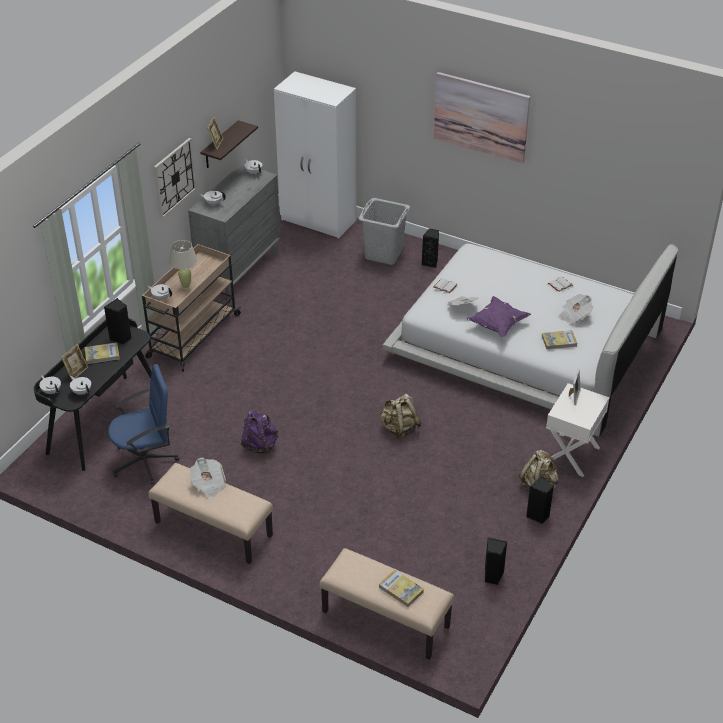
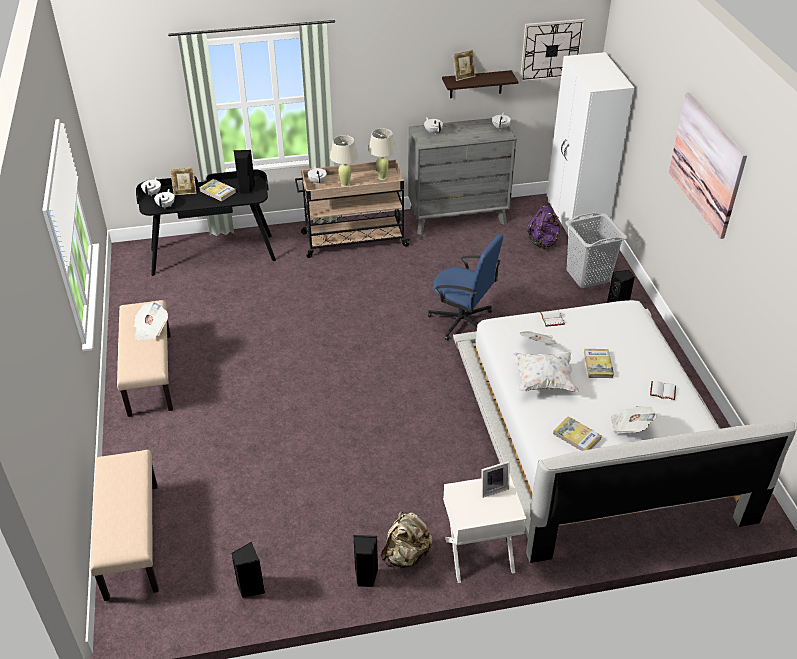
camera: 50 degrees right, 0 degrees up
blue office chair [108,364,179,484] -> blue office chair moved to [428,234,503,340]
wall clock [154,138,196,219] -> wall clock moved to [520,19,585,82]
purple backpack [241,410,278,454] -> purple backpack moved to [527,206,560,249]
book [379,569,424,607] -> book moved to [584,349,614,378]
beige backpack [380,394,421,439] -> none
purple pillow [466,296,531,337] -> white pillow [513,352,579,392]
none -> beige table lamp [368,128,396,180]

